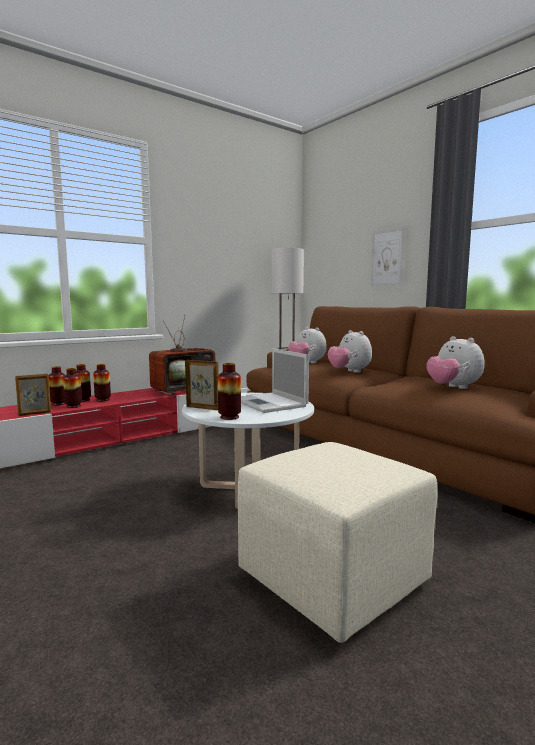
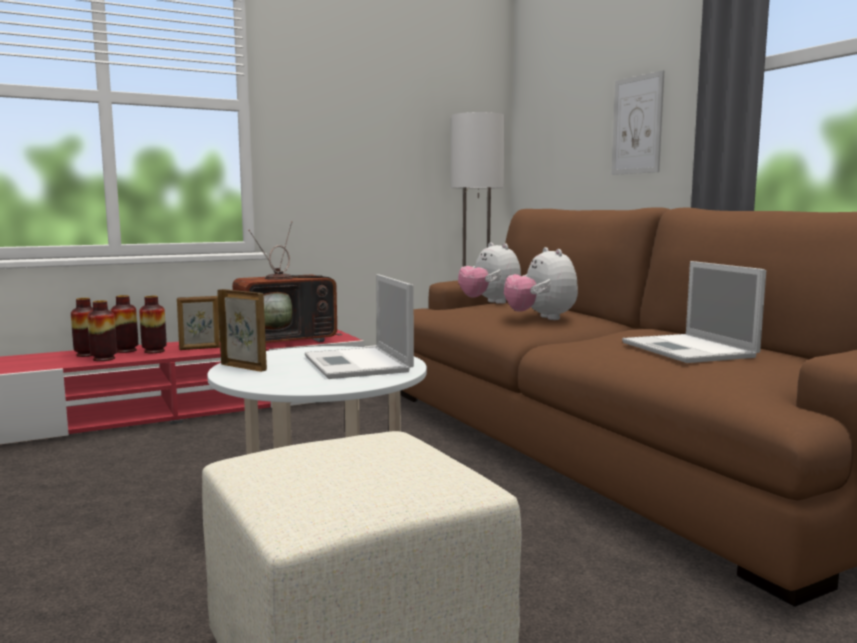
camera: 10 degrees right, 0 degrees up
picture frame [15,374,51,416] -> picture frame moved to [177,296,220,350]
vase [218,363,241,420] -> none
plush toy [426,336,484,389] -> laptop [622,261,766,363]

